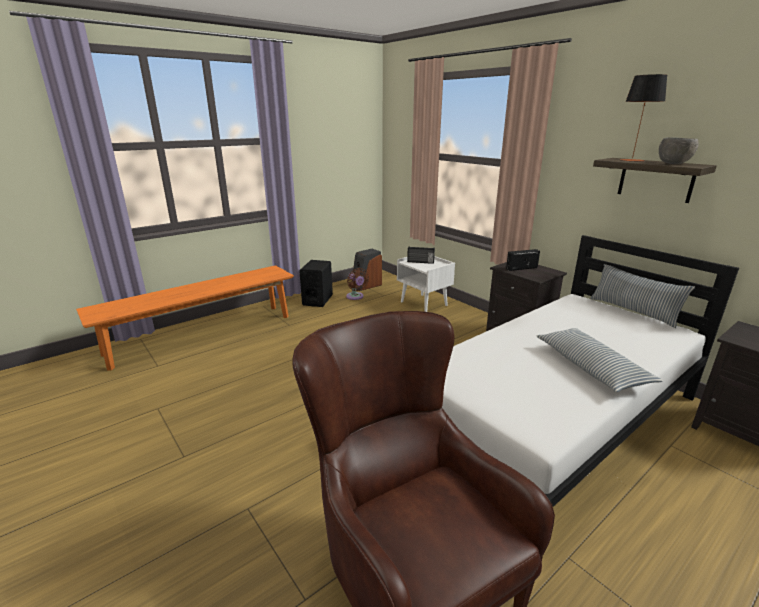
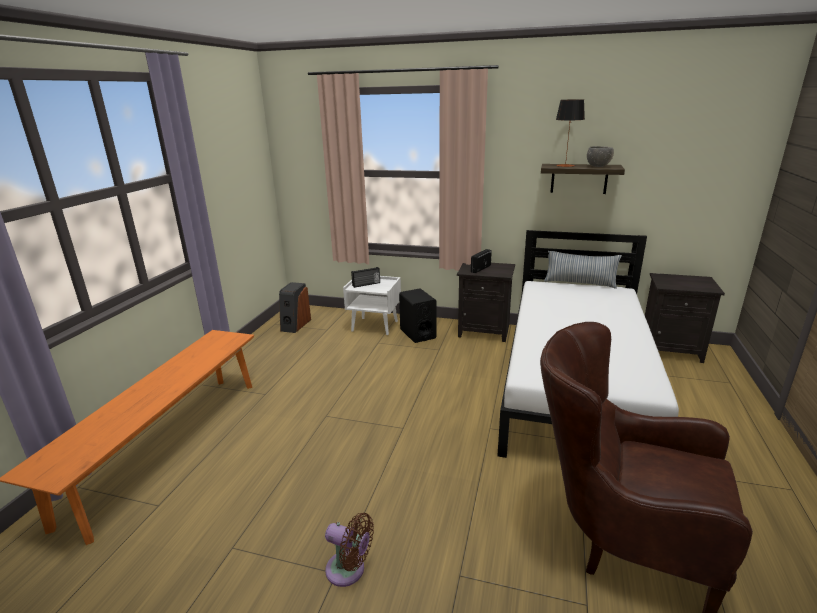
camera: 35 degrees left, 0 degrees up
black speaker [299,260,333,307] -> black speaker moved to [399,289,437,343]
brown fan [346,268,369,300] -> brown fan moved to [325,513,374,587]
pillow [537,328,663,392] -> none

